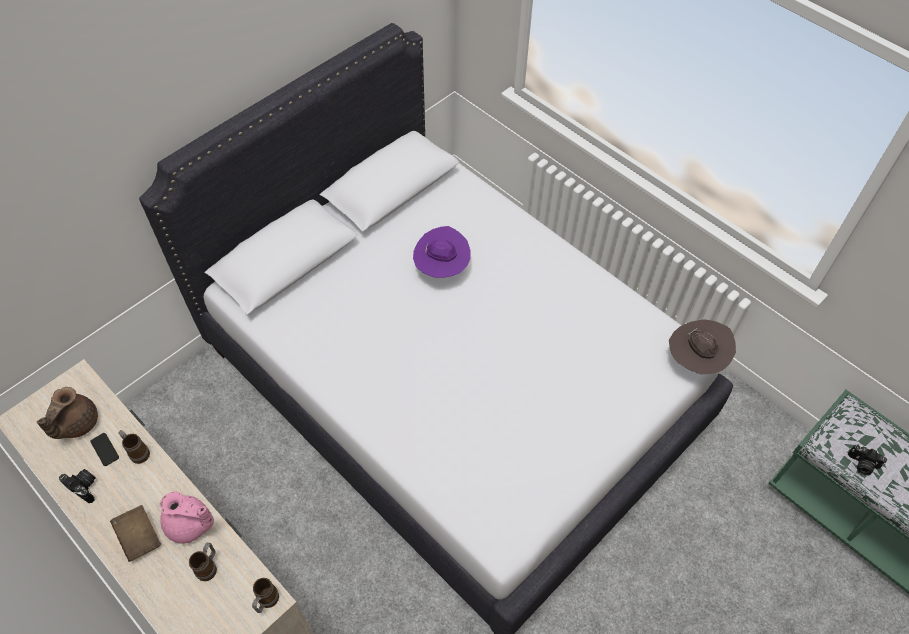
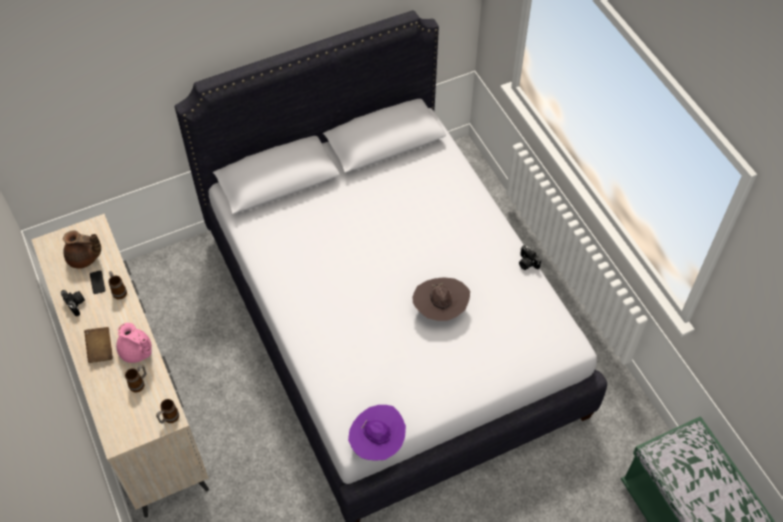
camera: 20 degrees right, 0 degrees up
brown teapot [37,387,98,439] -> brown teapot turned 120 degrees counterclockwise [63,230,101,269]
purple hat [413,226,470,278] -> purple hat moved to [348,405,406,461]
brown hat [669,319,736,374] -> brown hat moved to [413,277,470,321]
camera [848,445,887,476] -> camera moved to [519,245,541,270]

